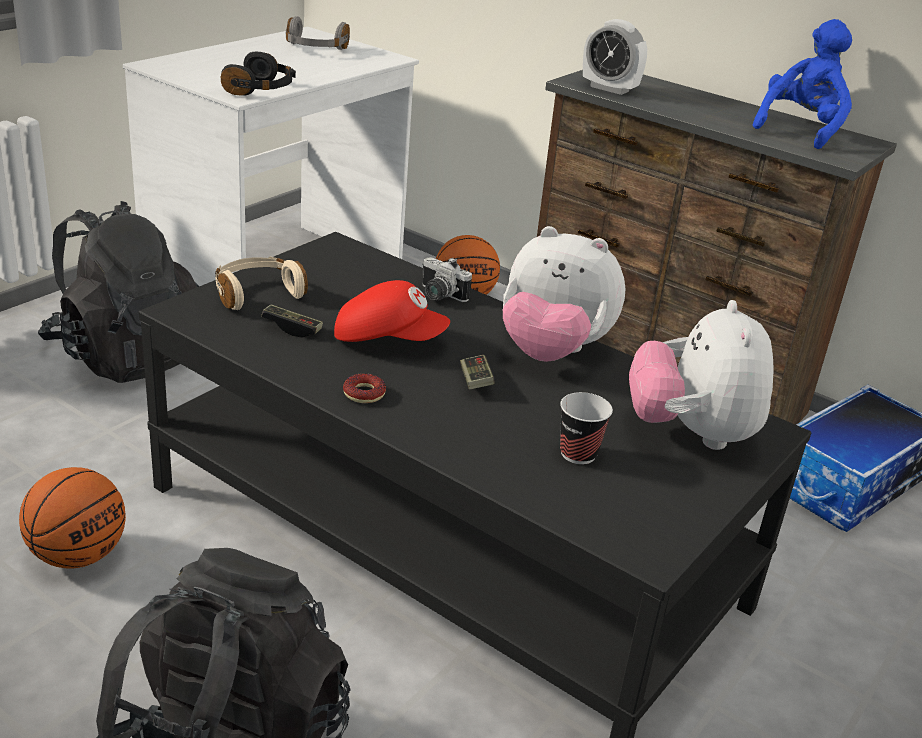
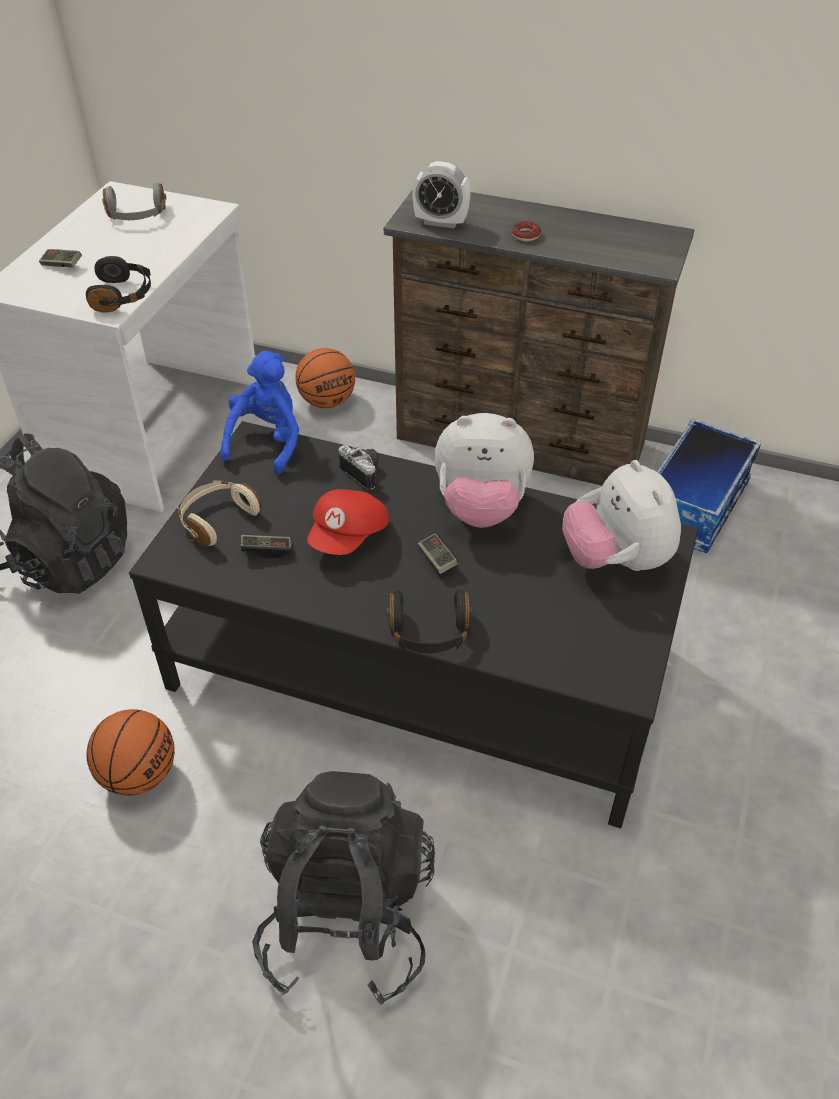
camera: 15 degrees left, 15 degrees up
red cap [334,280,450,342] -> red cap turned 120 degrees clockwise [307,489,389,555]
donut [343,373,386,403] -> donut moved to [512,221,541,242]
camera [422,257,472,302] -> camera turned 150 degrees counterclockwise [339,445,380,490]
cup [560,392,613,464] -> none
blue plush toy [753,19,852,149] -> blue plush toy moved to [220,351,299,474]
none -> game controller [39,249,82,268]
none -> black headphones [387,589,472,653]

